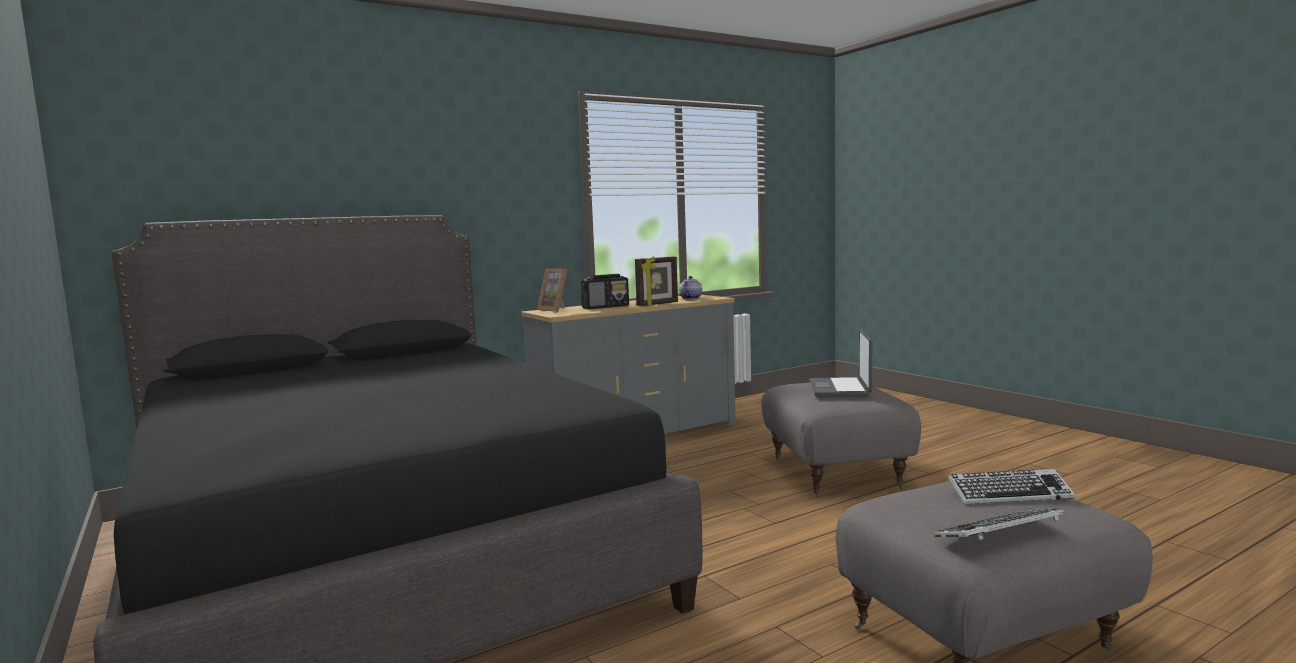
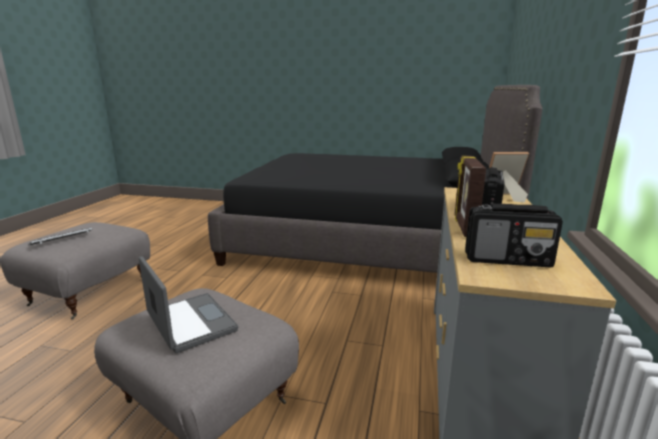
camera: 135 degrees right, 10 degrees up
teapot [679,276,702,299] -> radio [465,203,563,268]
keyboard [935,508,1065,540] -> none

